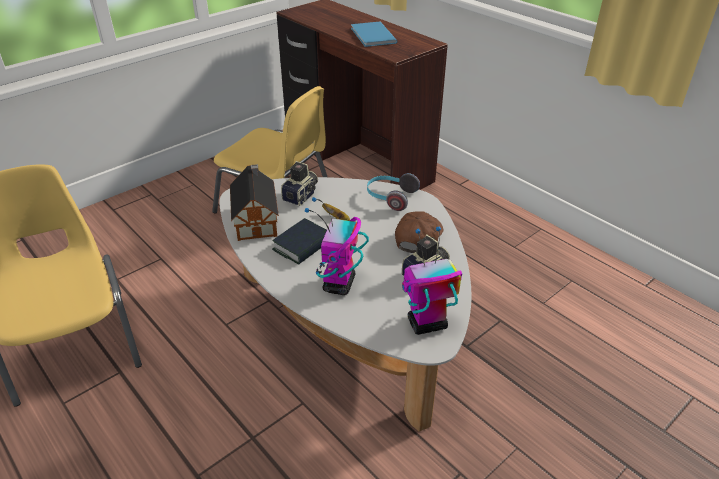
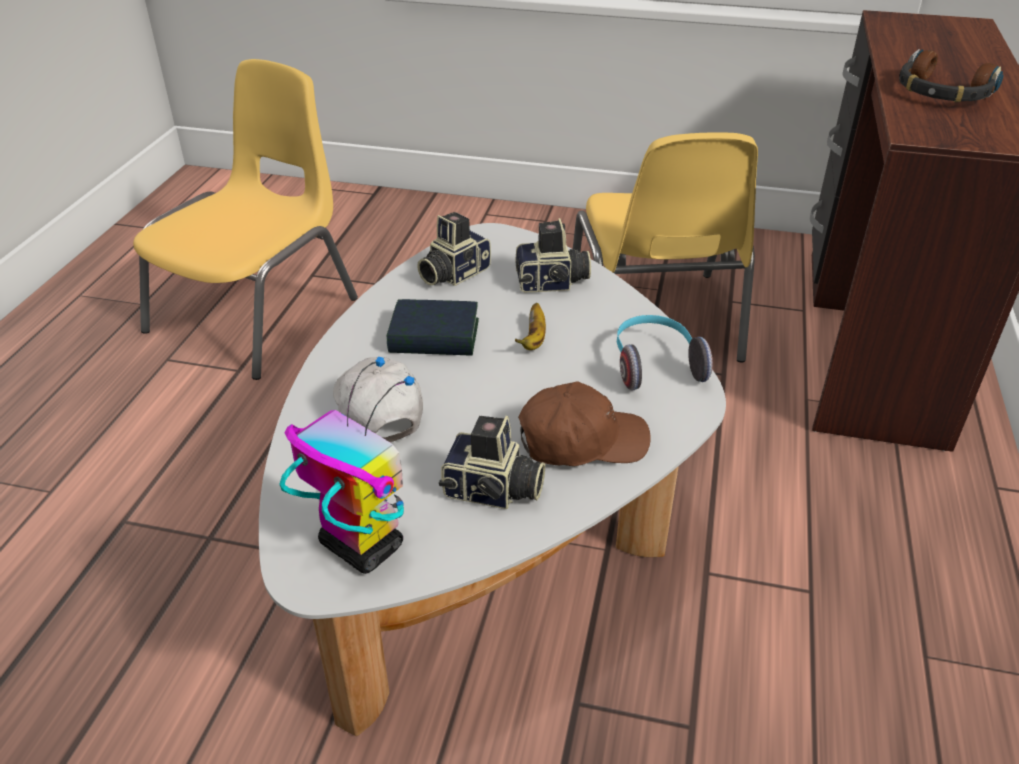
camera: 55 degrees right, 0 degrees up
toy house [230,164,279,241] -> camera [417,212,491,286]
toy robot [305,197,369,295] -> white cap [333,357,423,443]
blue book [351,22,398,47] -> headphones [899,49,1004,102]

